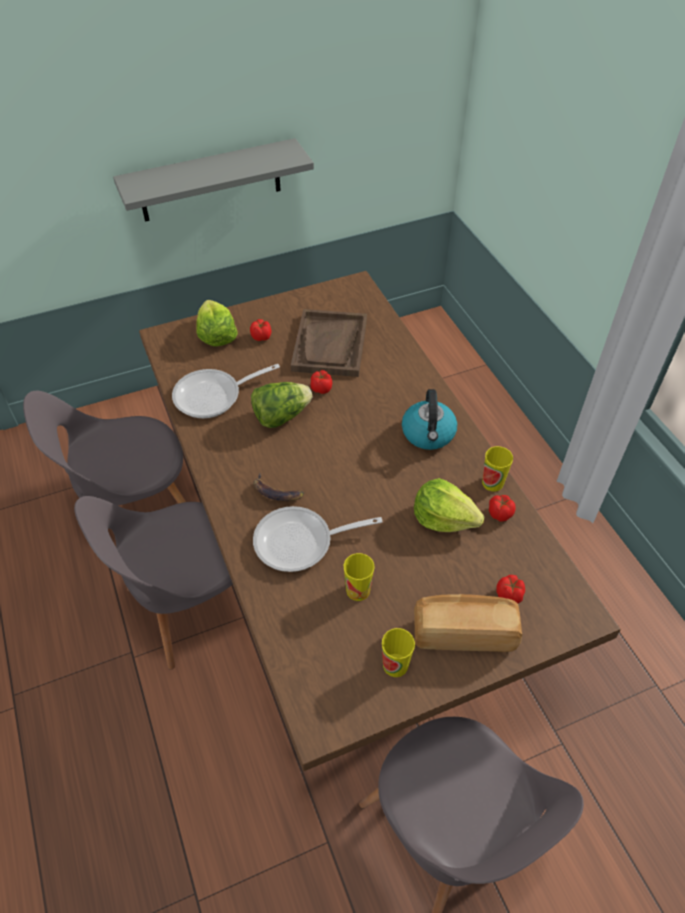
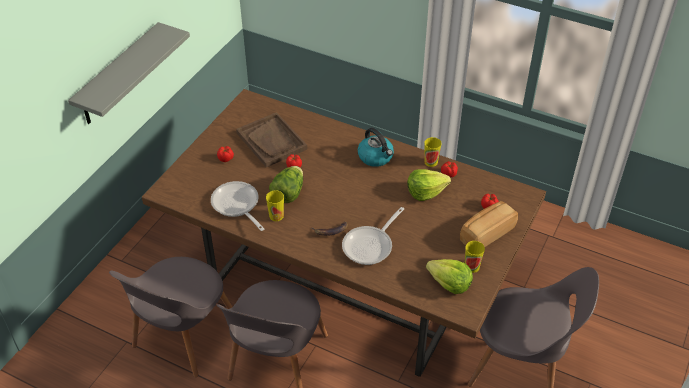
camera: 40 degrees left, 5 degrees down
frying pan [172,364,280,419] -> frying pan turned 120 degrees clockwise [211,181,264,231]
lettuce [196,300,238,347] -> lettuce moved to [426,259,473,294]
cup [344,553,374,601] -> cup moved to [266,190,284,221]

